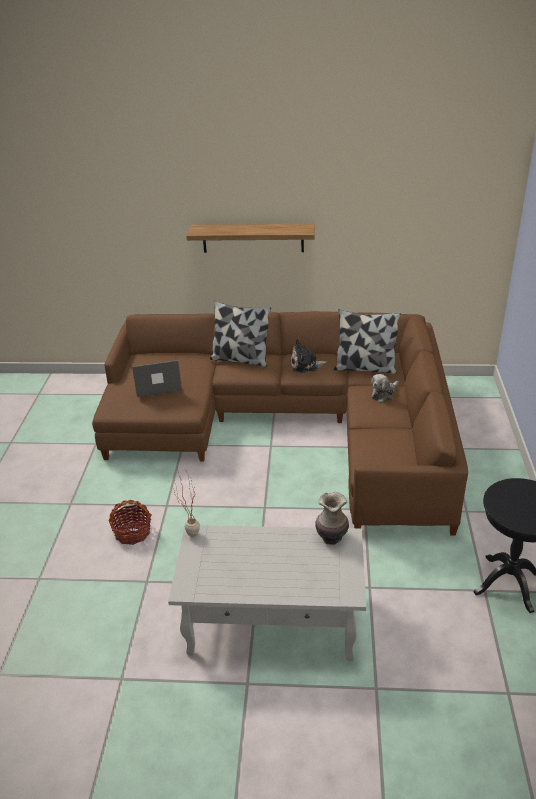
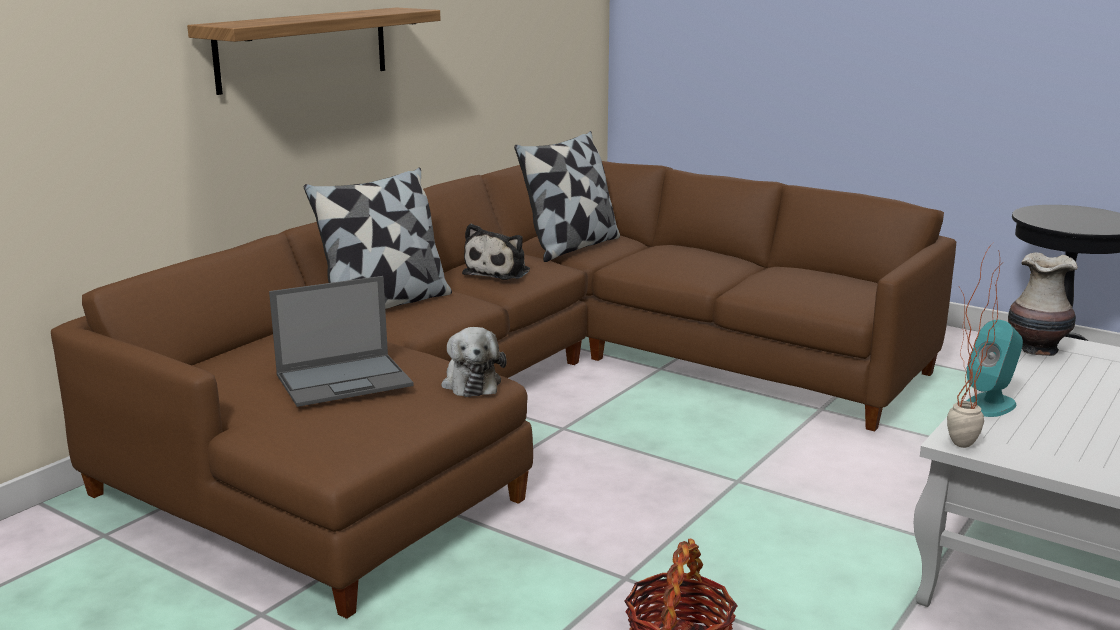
camera: 60 degrees left, 15 degrees down
laptop [132,360,182,397] -> laptop turned 135 degrees counterclockwise [269,276,414,407]
plush toy [371,374,399,403] -> plush toy moved to [441,327,506,397]
none -> turquoise speaker [967,320,1023,417]

